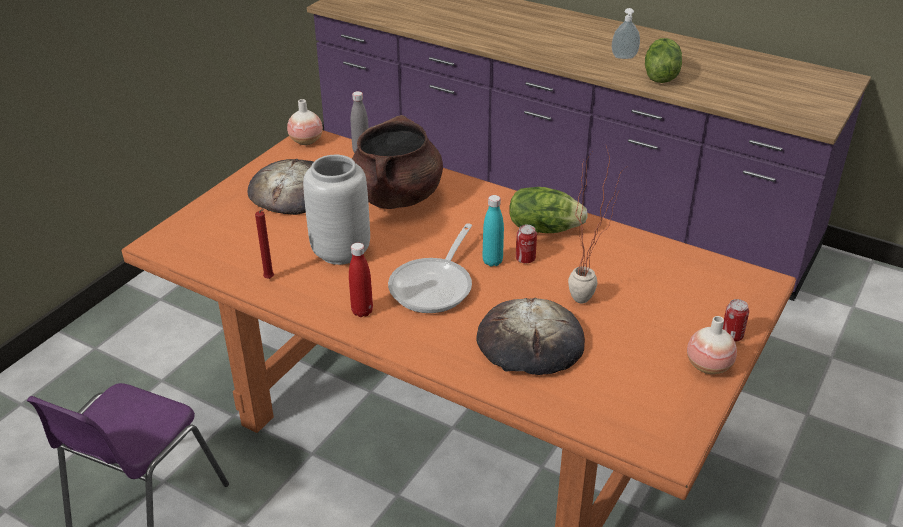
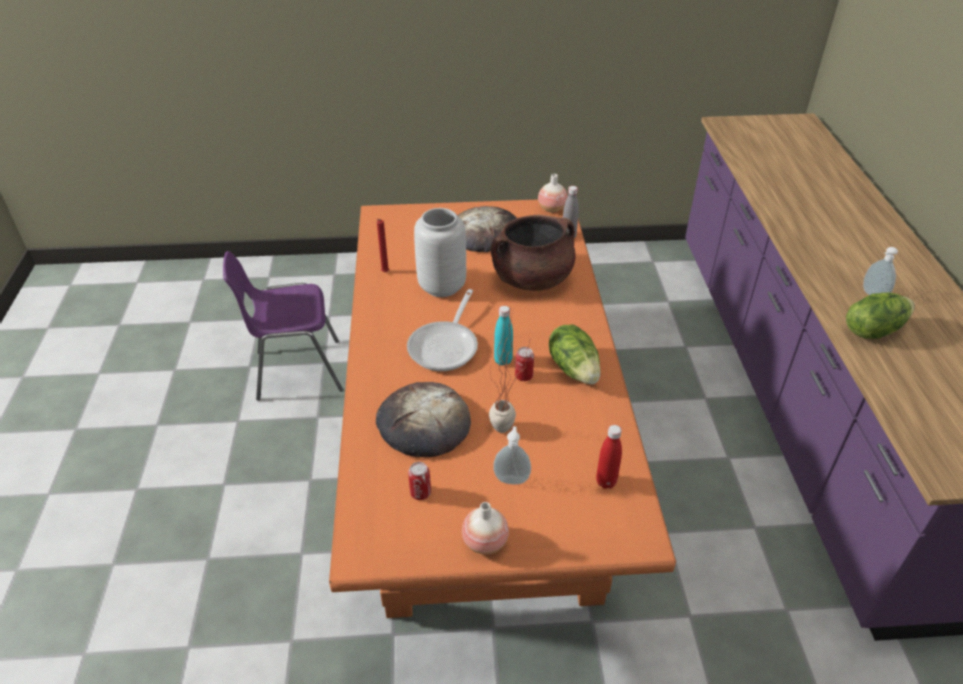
camera: 55 degrees right, 5 degrees up
red bottle [349,243,373,317] -> red bottle moved to [596,425,622,489]
frying pan [388,223,472,313] -> frying pan turned 60 degrees counterclockwise [407,289,478,371]
can [723,299,749,342] -> can moved to [408,462,431,500]
none -> soap dispenser [493,426,531,485]

